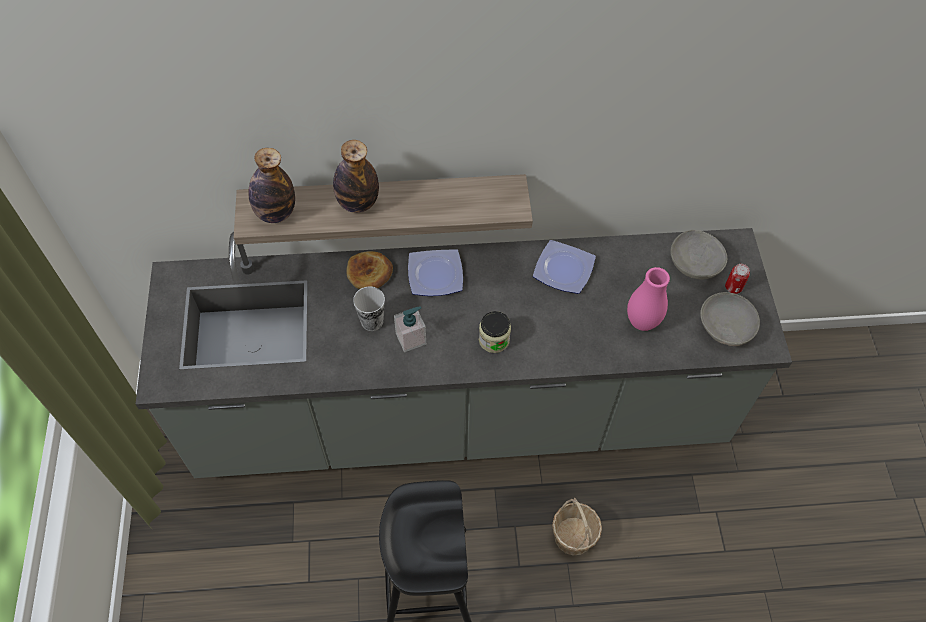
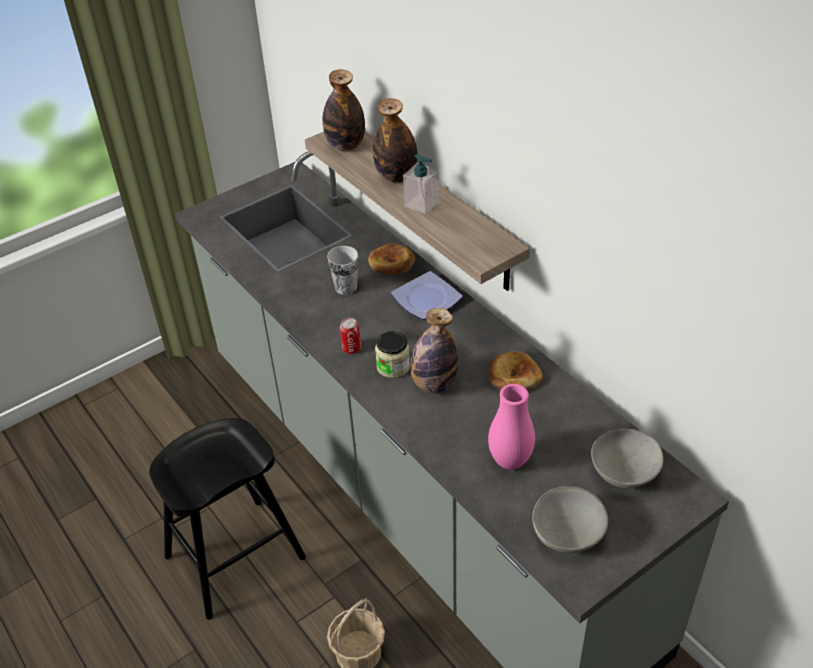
camera: 60 degrees right, 15 degrees down
soap dispenser [394,307,426,352] -> soap dispenser moved to [403,154,439,214]
plate [533,240,596,294] -> bread [488,352,543,391]
can [725,264,750,294] -> can moved to [340,318,361,354]
none -> bottle [410,308,458,393]

